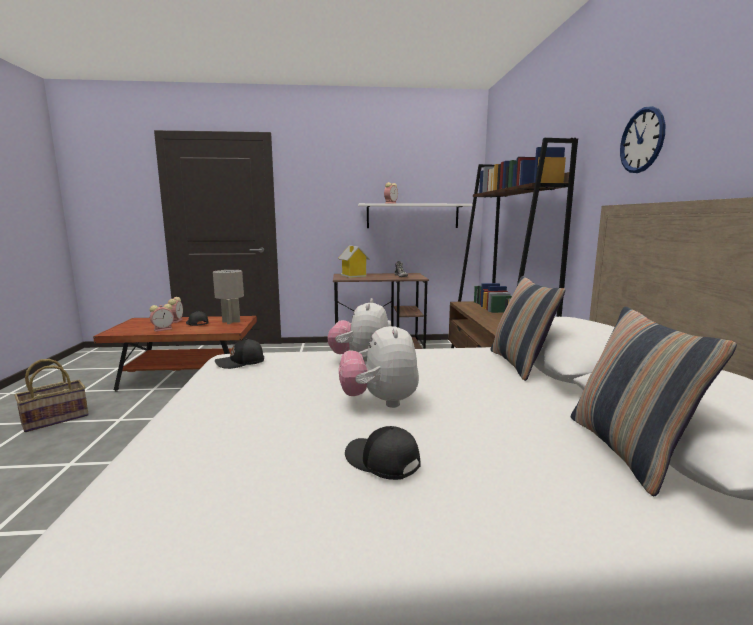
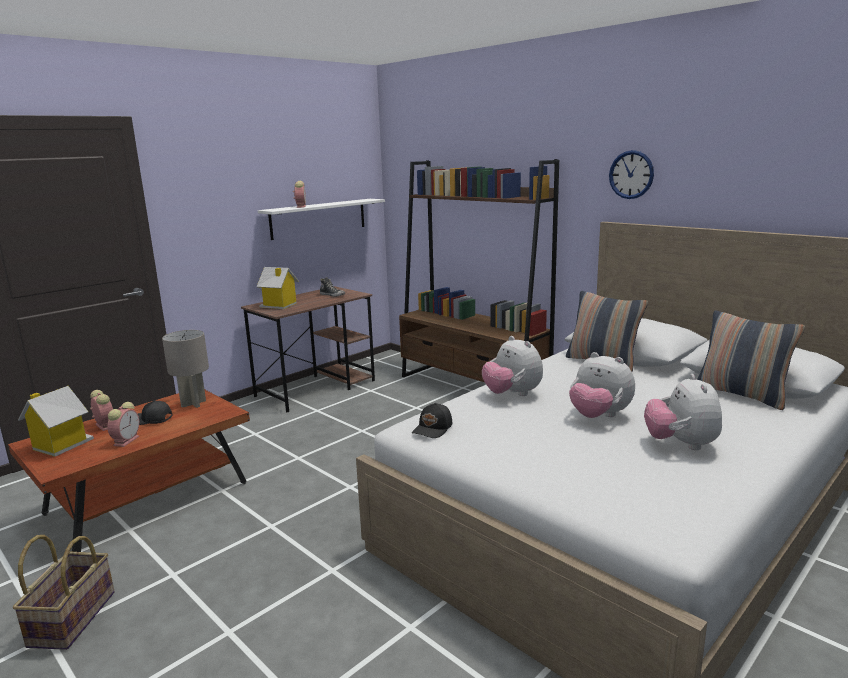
camera: 40 degrees left, 5 degrees up
black cap [345,426,421,480] -> plush toy [644,374,722,450]
none -> toy house [18,386,94,457]

